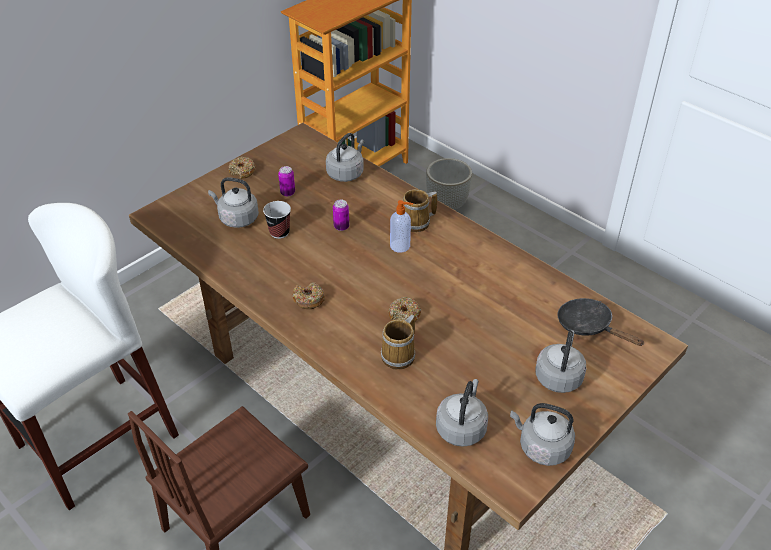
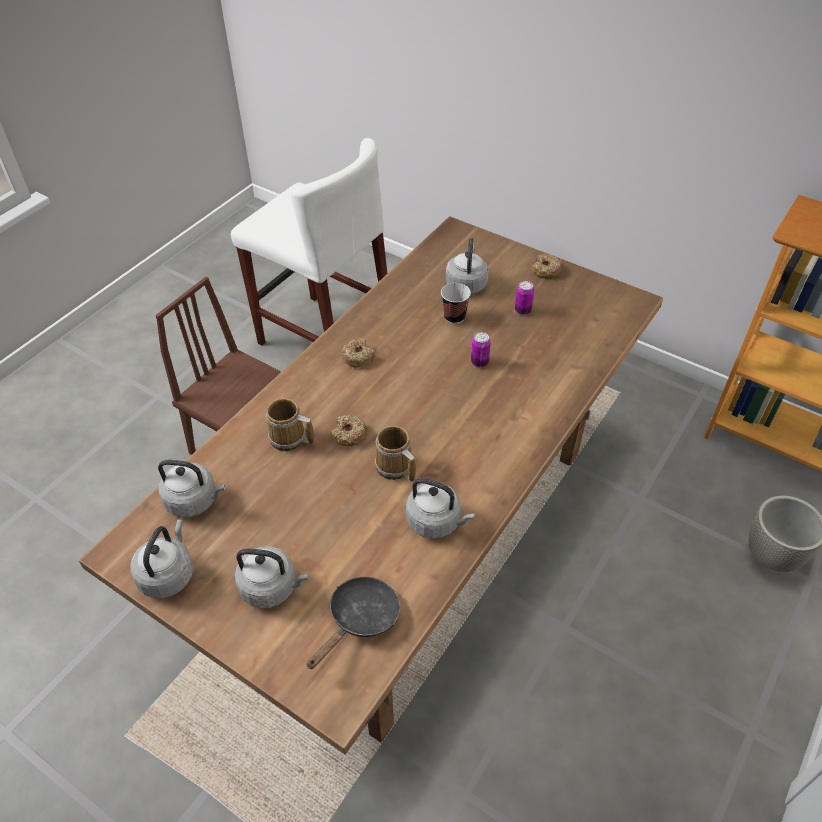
camera: 80 degrees right, 5 degrees up
grey kettle [326,133,364,182] -> grey kettle moved to [406,478,475,539]
soap dispenser [390,200,413,253] -> none
mug [403,189,437,232] -> mug moved to [375,426,416,482]

